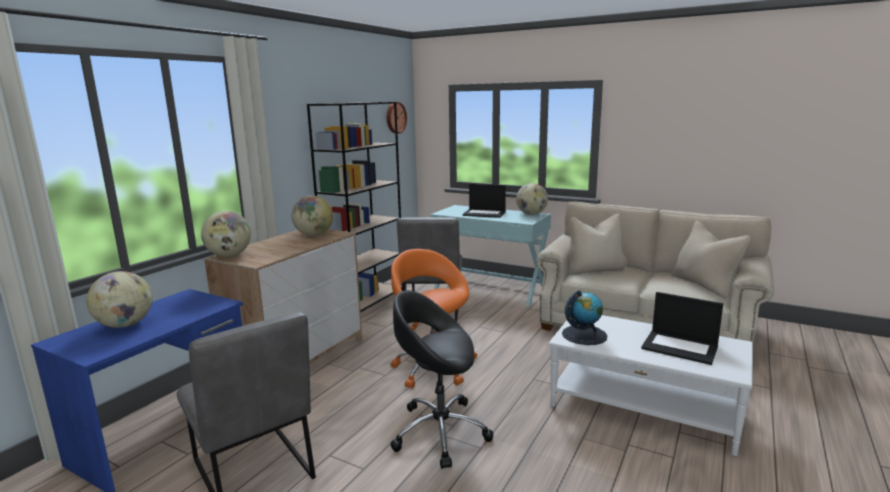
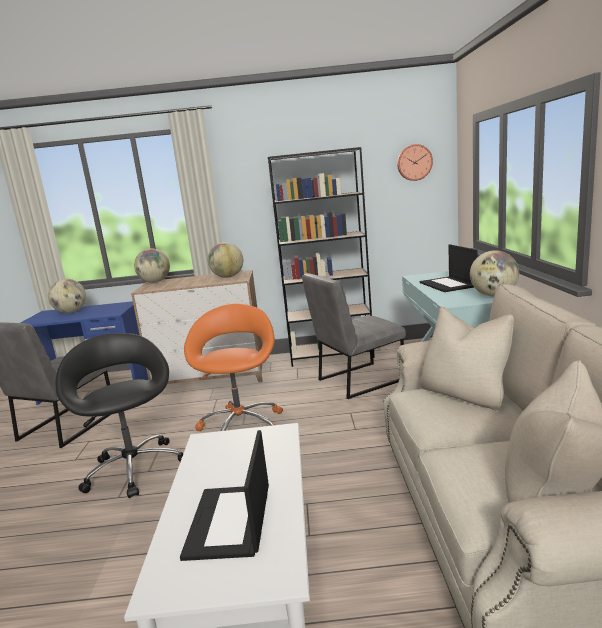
camera: 60 degrees right, 0 degrees up
globe [562,290,608,345] -> none

